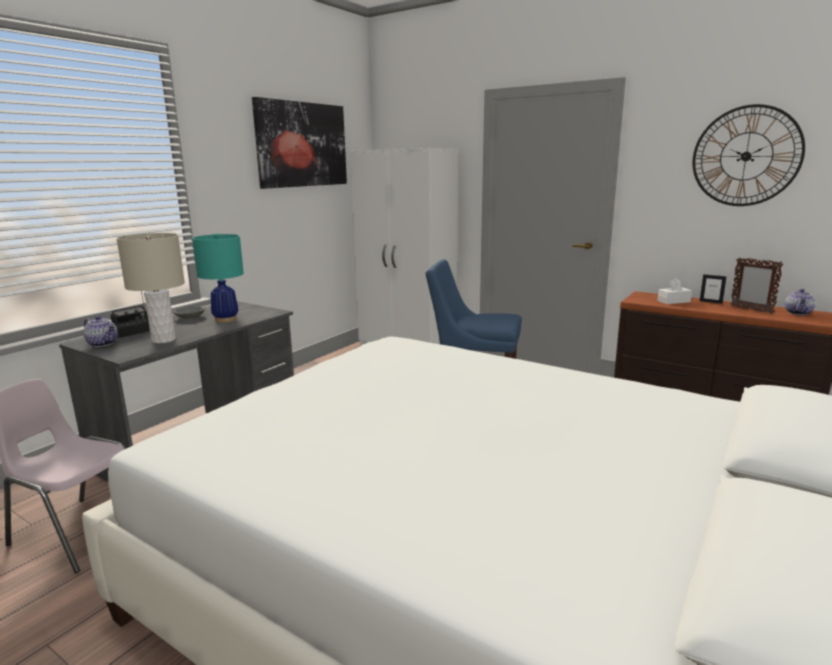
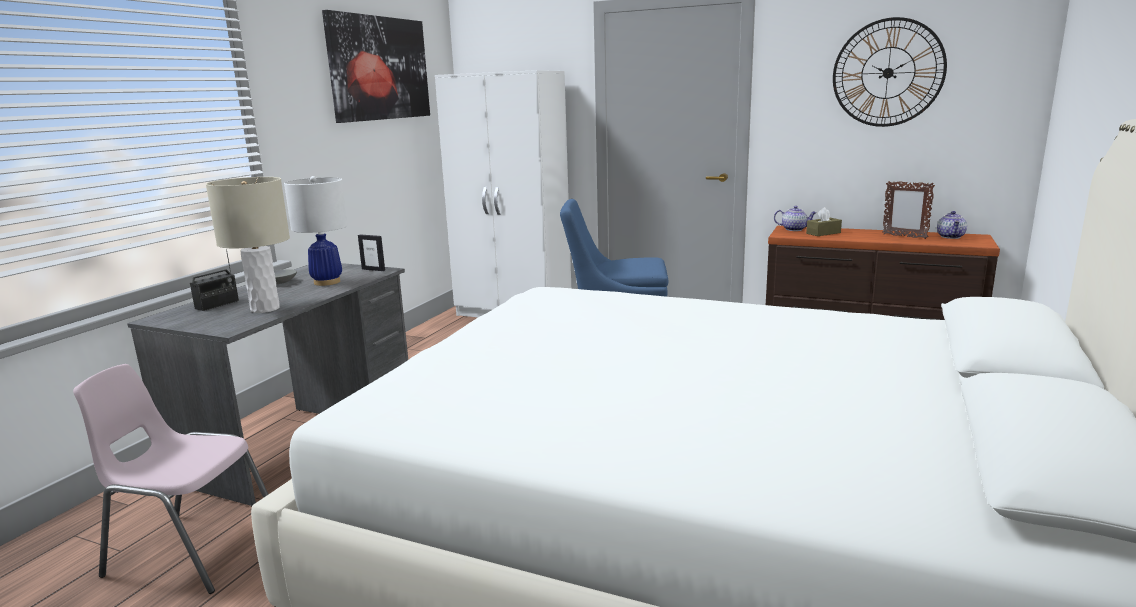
camera: 10 degrees left, 0 degrees up
teapot [83,316,118,347] -> teapot moved to [774,206,817,231]
turquoise table lamp [192,233,244,323] -> white table lamp [284,176,348,286]
white tissue box [657,278,692,304] -> brown tissue box [806,207,842,236]
picture frame [700,274,727,304] -> picture frame moved to [358,234,385,271]

